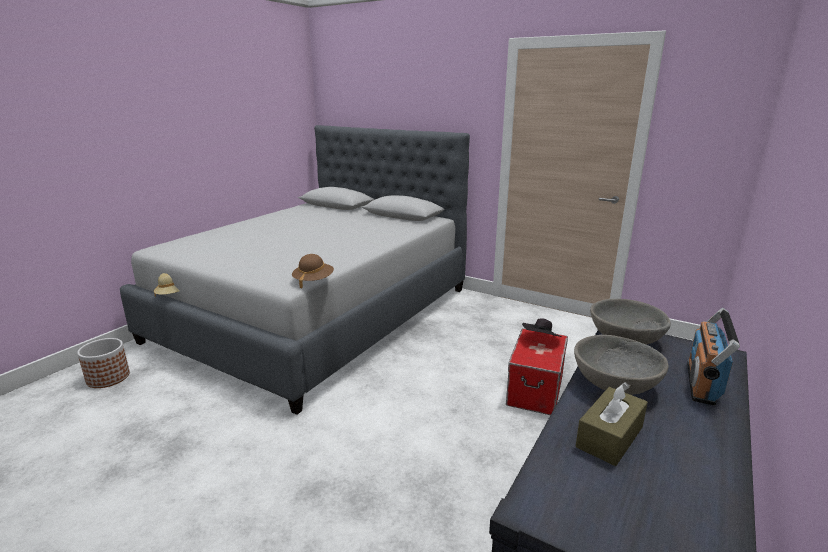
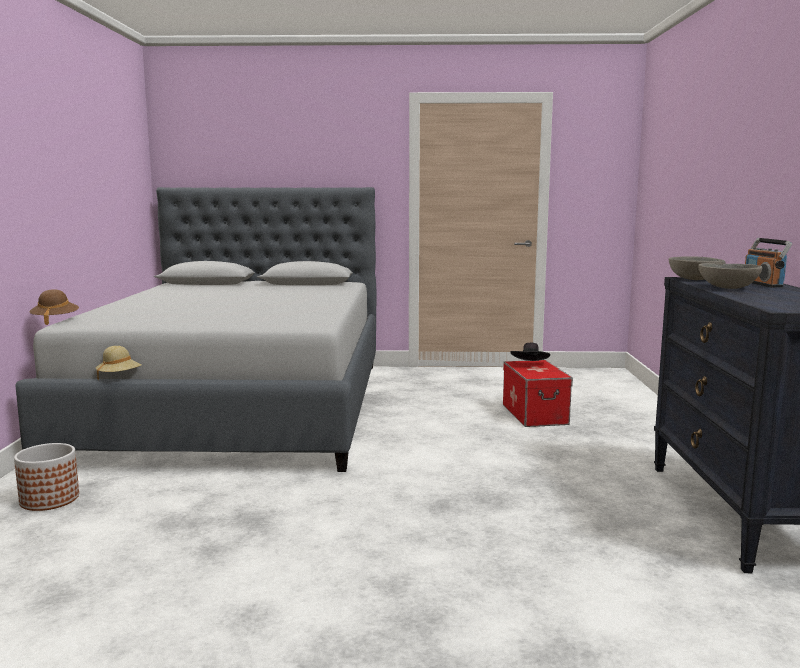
camera: 30 degrees left, 10 degrees down
brown hat [292,254,334,289] -> brown hat moved to [29,289,79,325]
brown tissue box [576,382,648,466] -> none

